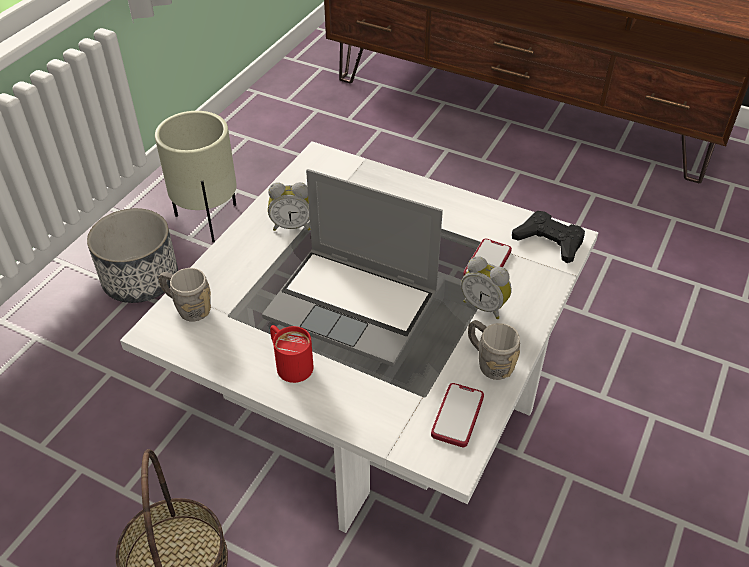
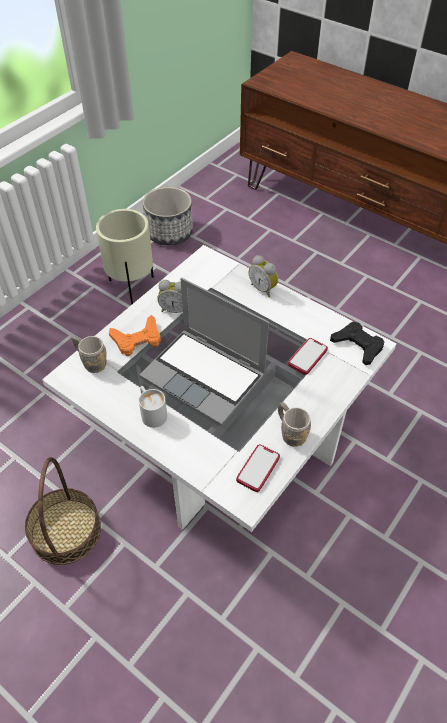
camera: 10 degrees right, 5 degrees up
planter [87,208,178,303] -> planter moved to [143,187,193,245]
red mug [270,325,313,383] -> white mug [139,386,167,428]
alarm clock [461,256,512,319] -> alarm clock moved to [249,255,278,297]
none -> orange game controller [109,315,161,356]

